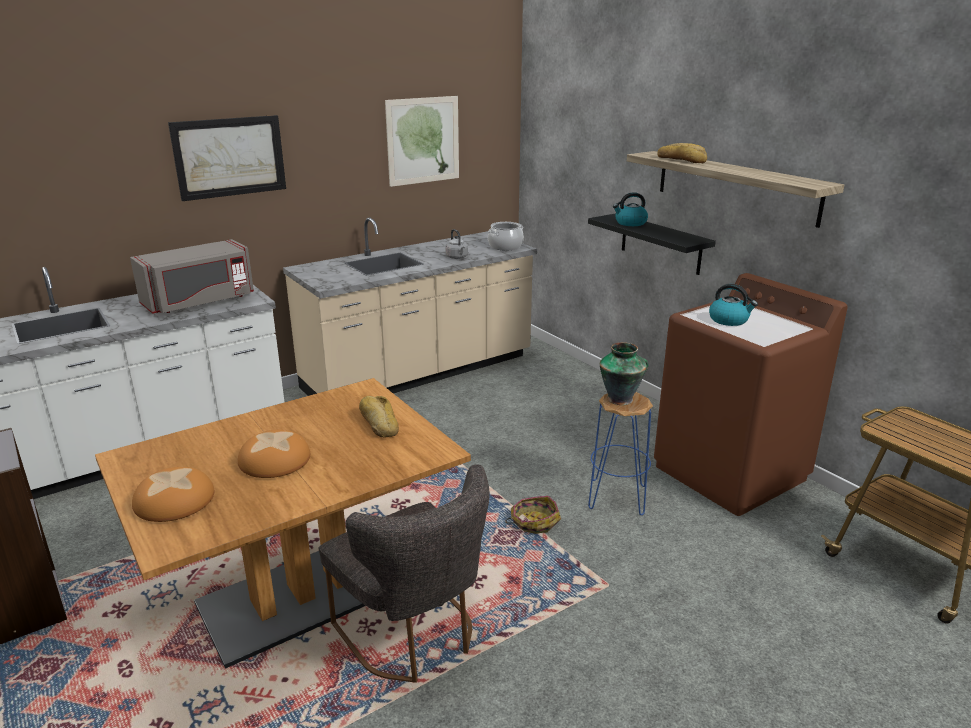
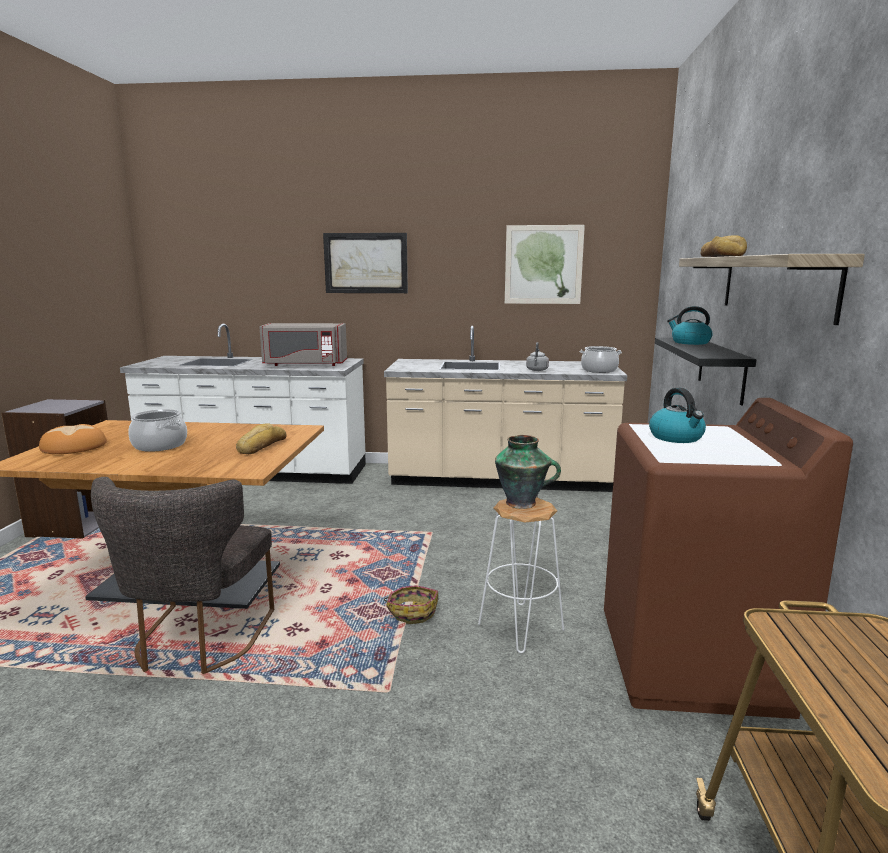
camera: 40 degrees right, 10 degrees down
bread [238,430,310,478] -> cooking pot [128,409,187,452]
blue stool [588,392,653,515] -> white stool [478,497,564,653]

